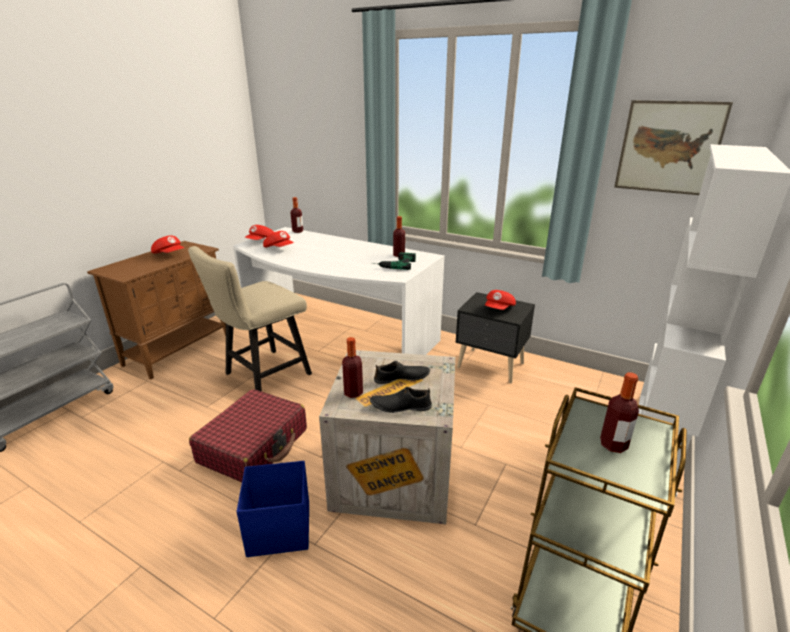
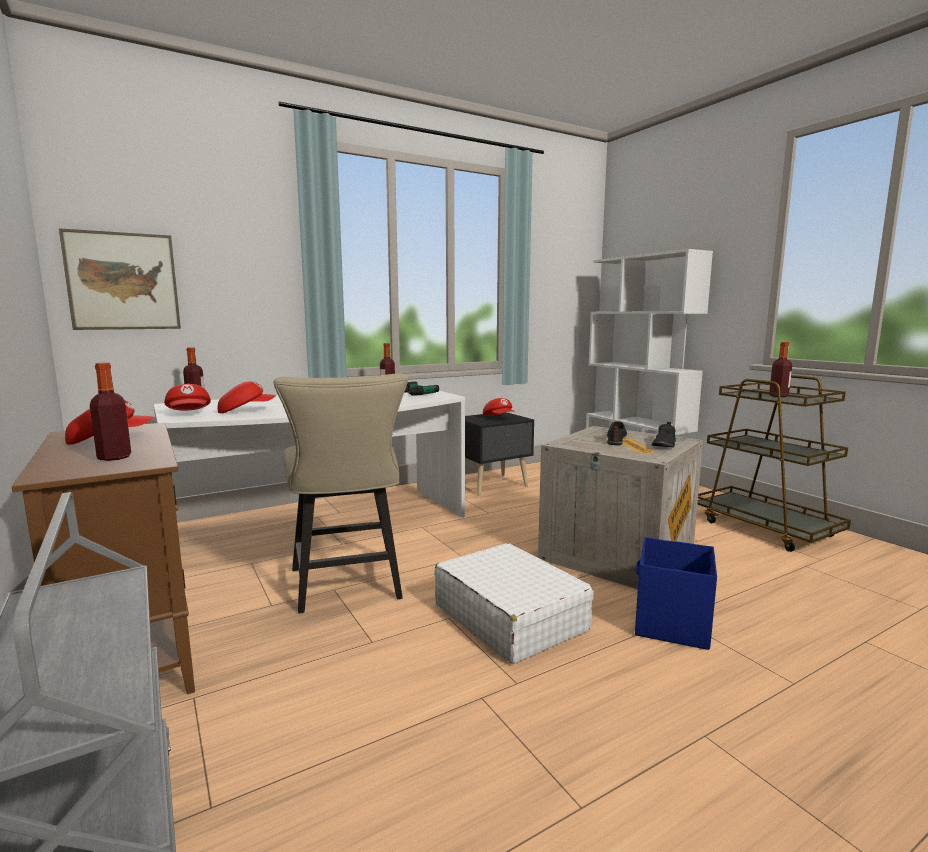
camera: 60 degrees left, 15 degrees down
red suitcase [189,389,307,483] -> white suitcase [434,543,594,664]
bottle [342,337,363,398] -> bottle moved to [90,363,131,461]
picture [614,100,733,195] -> picture moved to [59,228,181,330]

